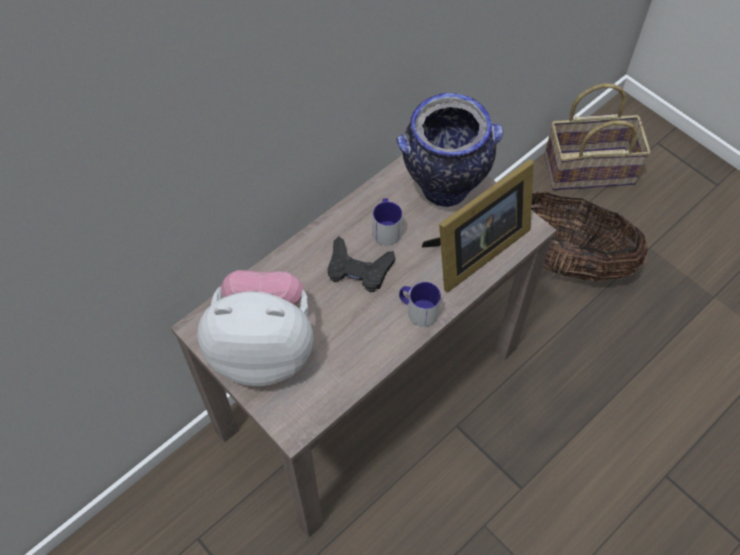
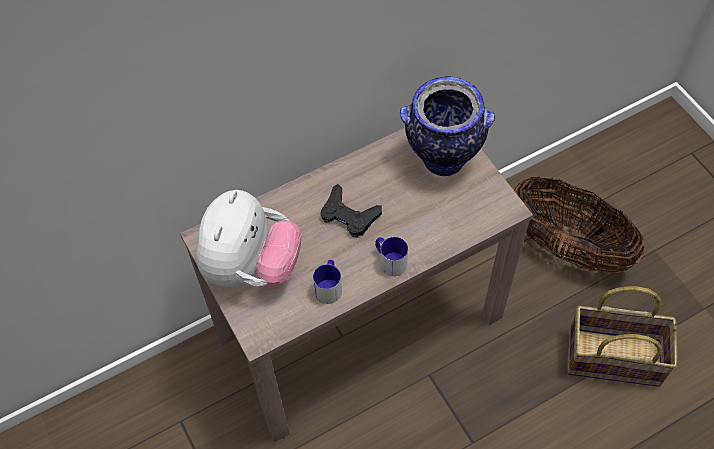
camera: 15 degrees right, 0 degrees up
plush toy [197,270,313,386] -> plush toy turned 90 degrees clockwise [196,190,302,287]
mug [373,198,403,246] -> mug moved to [313,260,342,304]
picture frame [422,159,533,292] -> none
basket [544,83,651,190] -> basket moved to [567,286,678,387]

